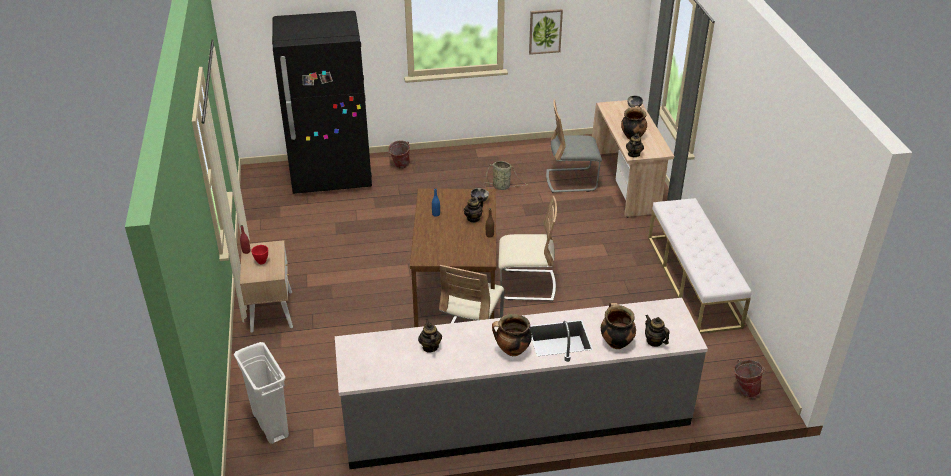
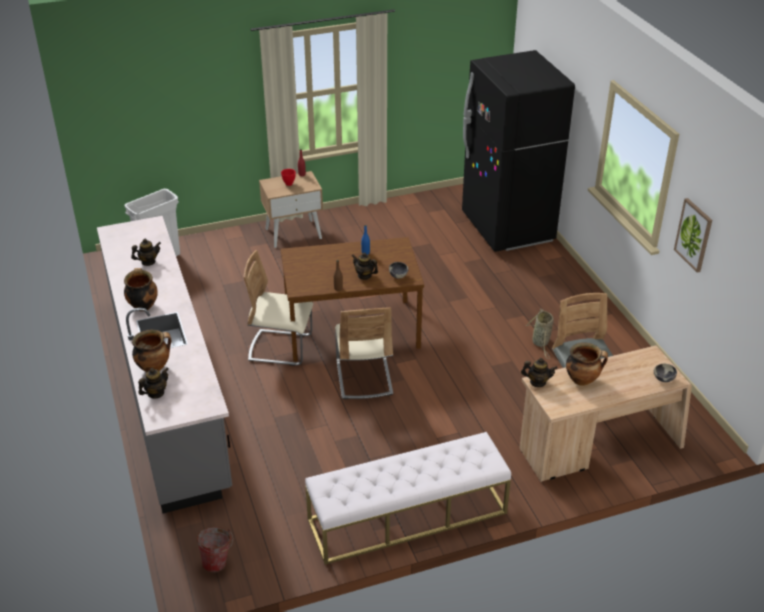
camera: 80 degrees right, 0 degrees up
bucket [387,140,410,169] -> none

